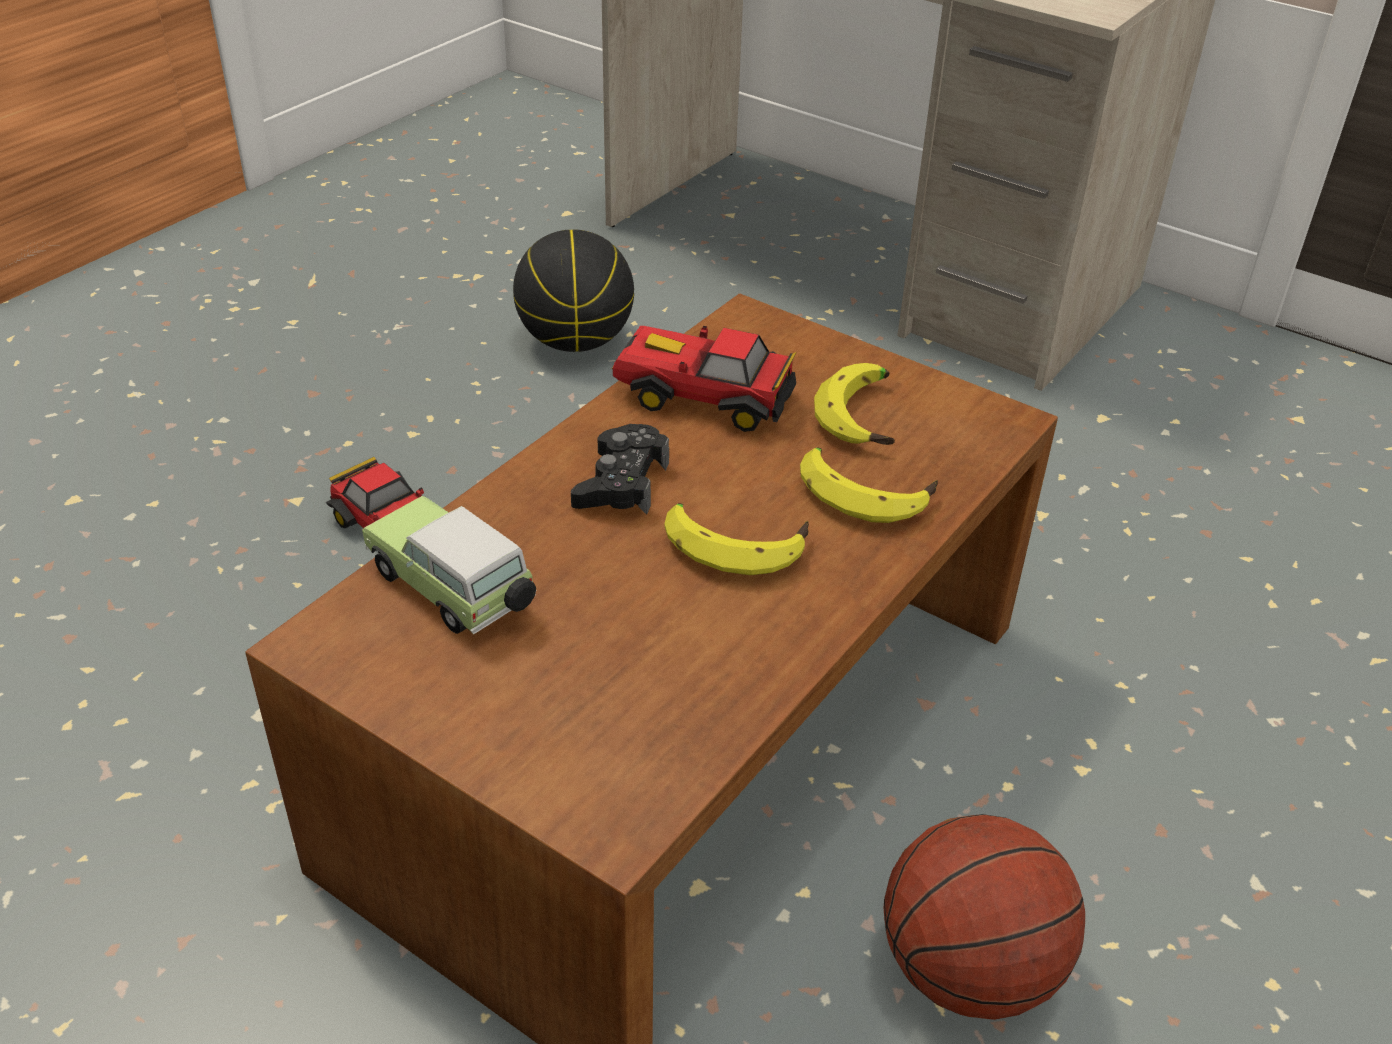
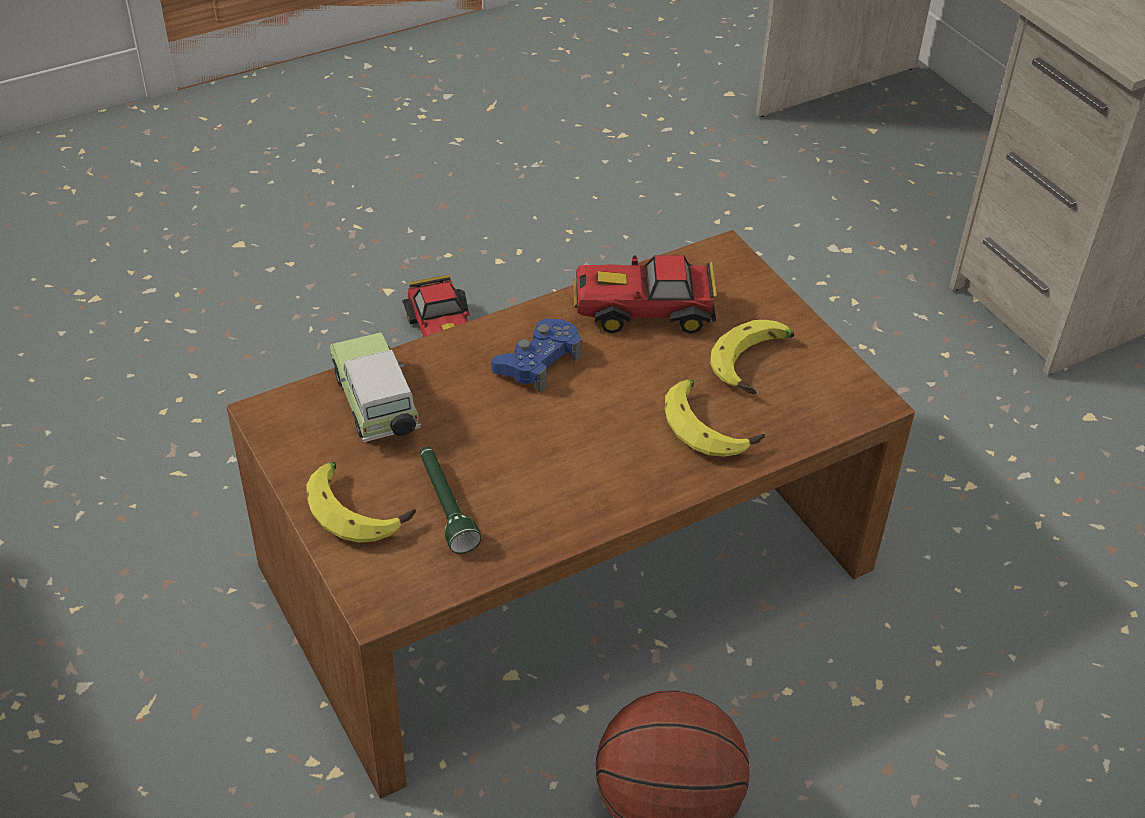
camera: 25 degrees right, 5 degrees up
basketball [513,229,634,352] -> none
black game controller [571,424,669,515] -> blue game controller [491,319,582,393]
toy car [612,326,796,432] -> toy car turned 45 degrees counterclockwise [573,255,717,334]
banana [664,503,809,575] -> banana moved to [306,462,416,543]
none -> green flashlight [420,447,481,554]

